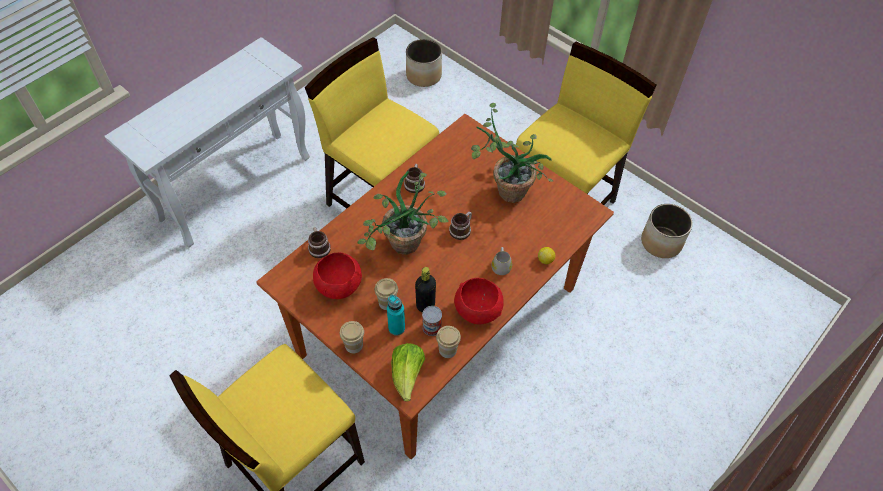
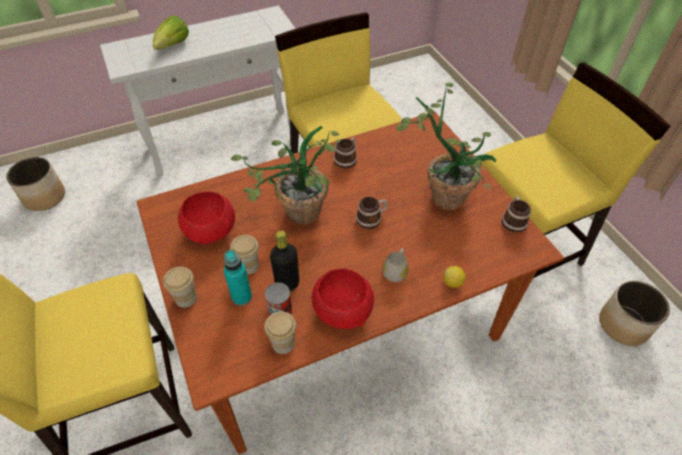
camera: 25 degrees right, 5 degrees down
mug [308,227,331,258] -> mug moved to [502,196,531,232]
lettuce [391,343,425,401] -> lettuce moved to [153,15,189,50]
planter [406,39,442,87] -> planter moved to [6,157,65,211]

